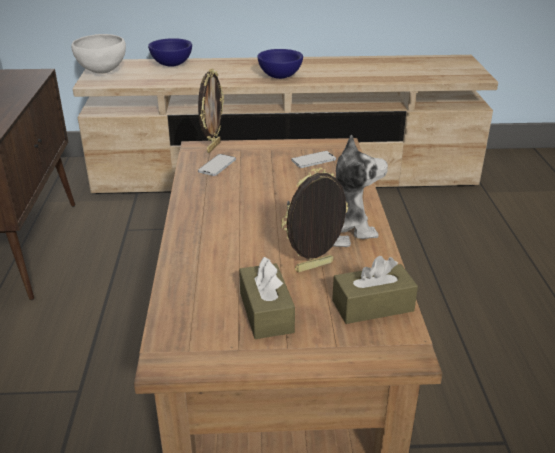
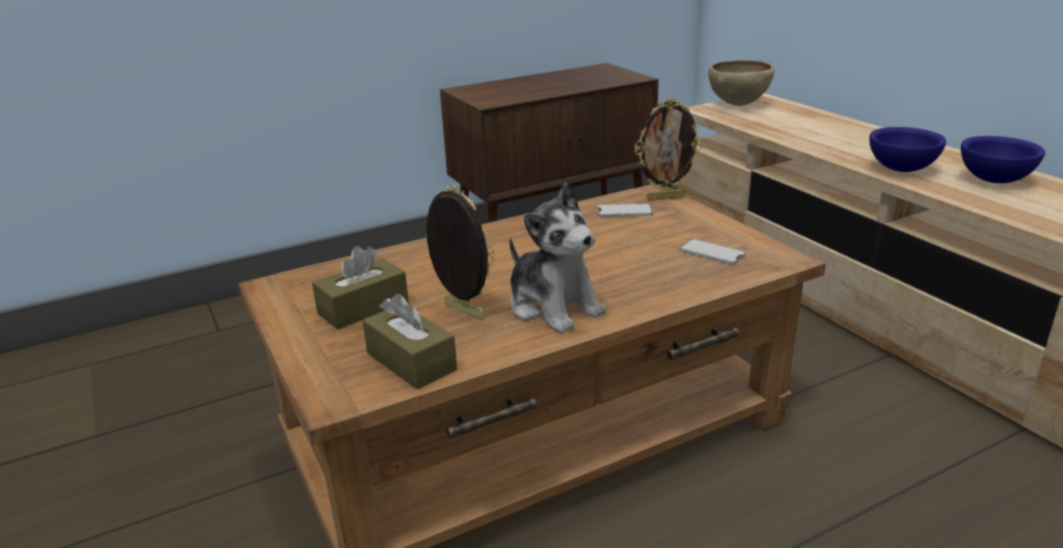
camera: 65 degrees right, 5 degrees down
white bowl [71,34,126,74] -> brown bowl [708,60,774,106]
blue bowl [148,38,192,67] -> blue bowl moved to [961,136,1045,183]

